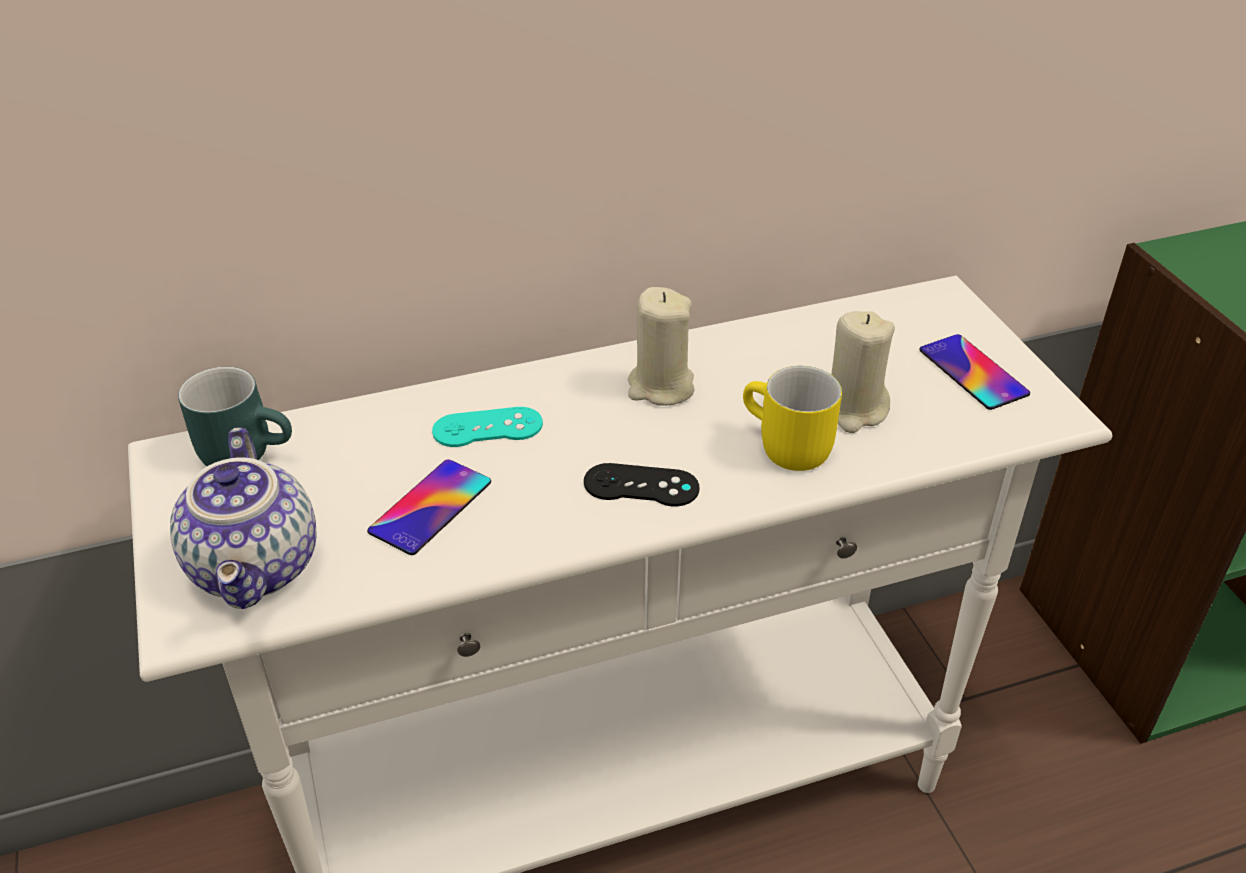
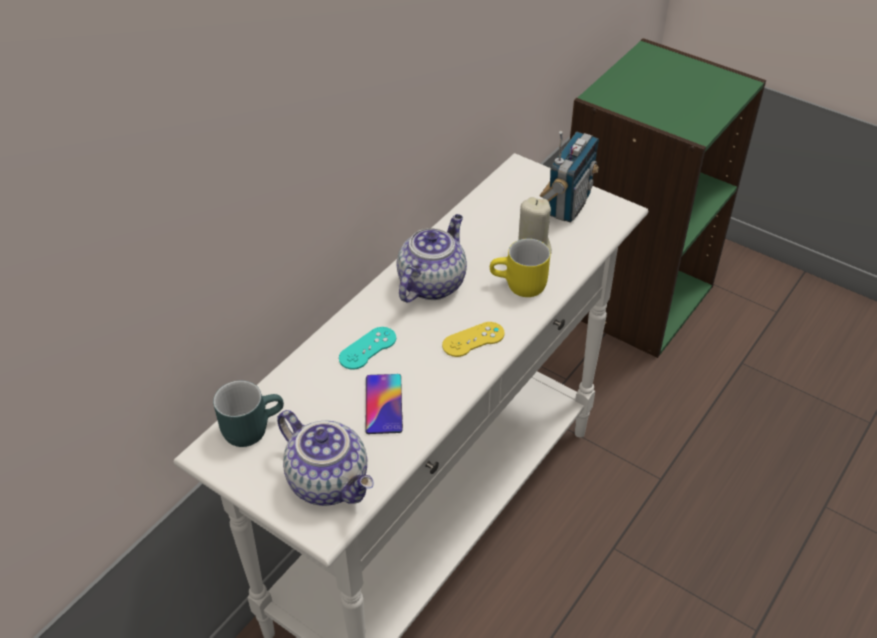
camera: 35 degrees left, 5 degrees up
black game controller [584,463,699,507] -> yellow game controller [442,322,505,357]
beige candle [628,287,694,406] -> teapot [397,214,467,302]
phone [919,334,1030,410] -> radio [540,131,599,223]

